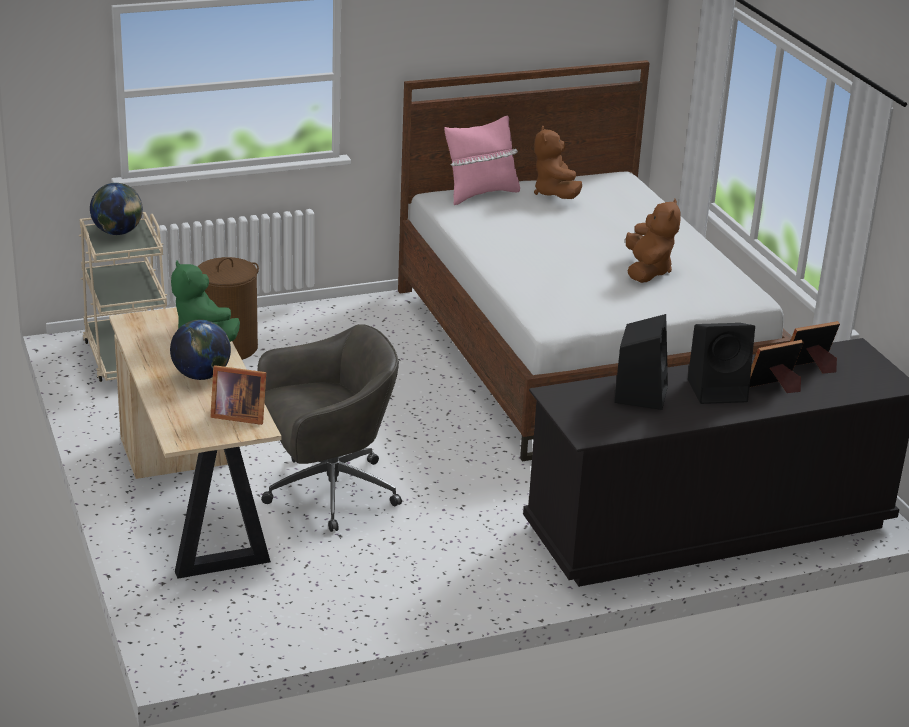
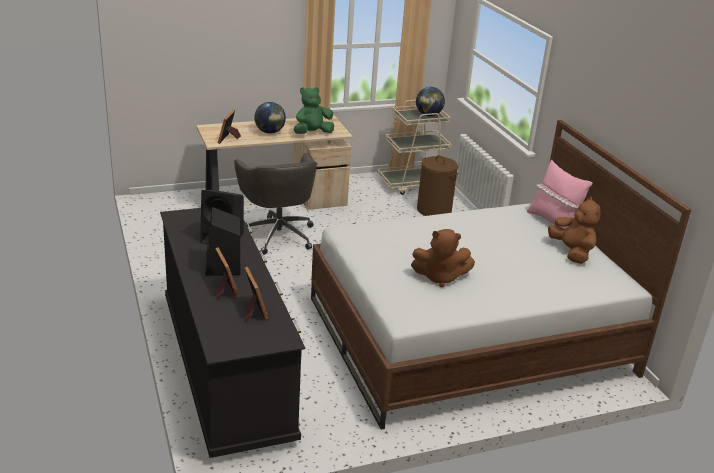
camera: 90 degrees right, 0 degrees up
brown plush toy [534,126,582,199] -> brown plush toy turned 75 degrees clockwise [548,197,601,264]

